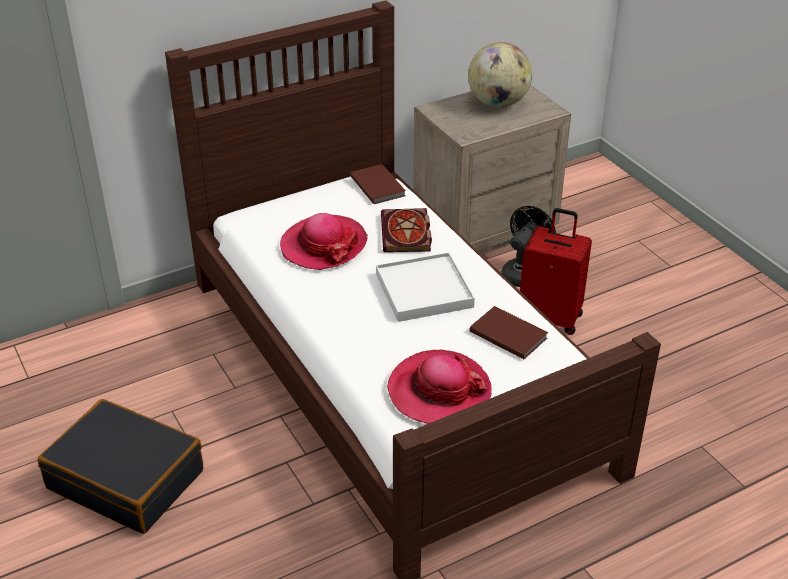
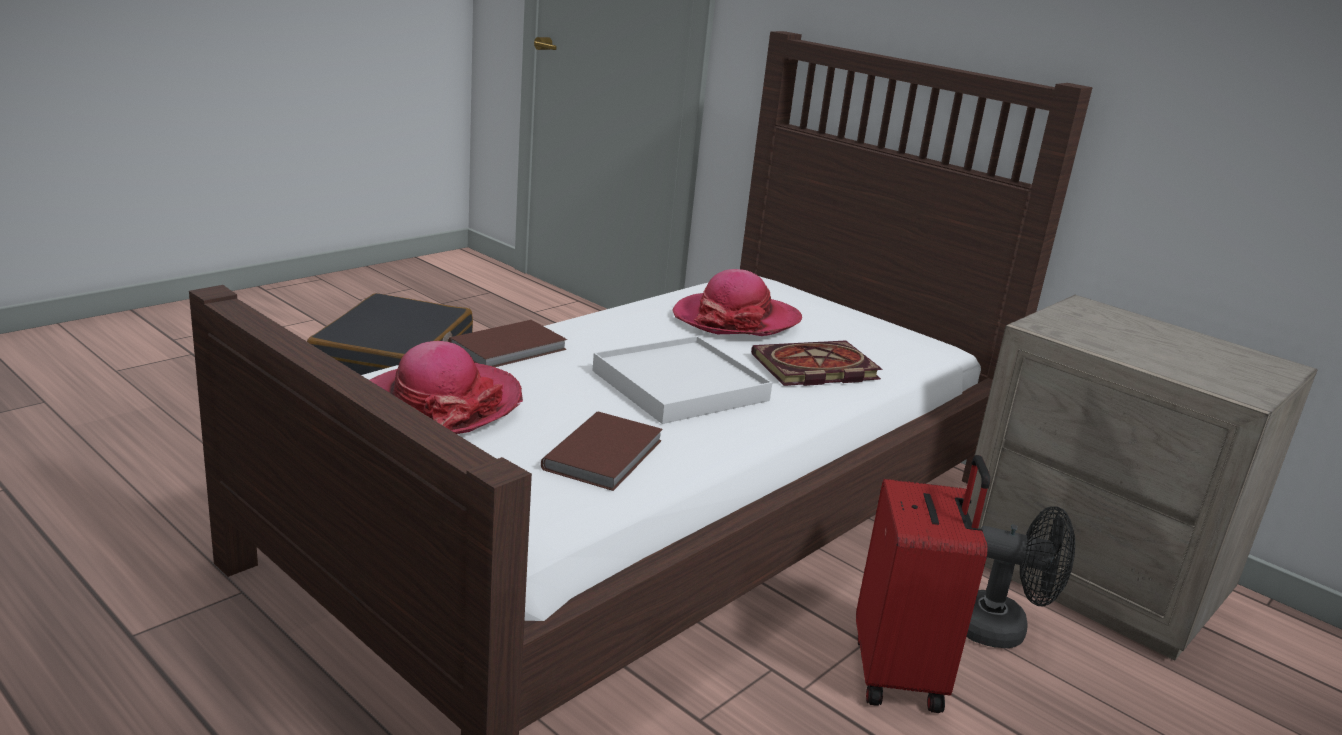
camera: 70 degrees right, 15 degrees down
brown book [350,164,406,204] -> brown book moved to [448,320,567,367]
globe [468,42,532,107] -> none

